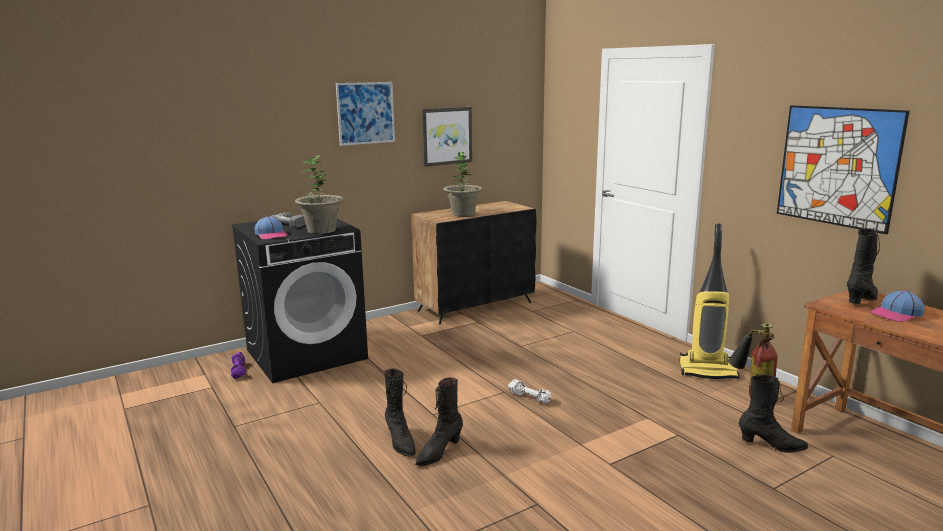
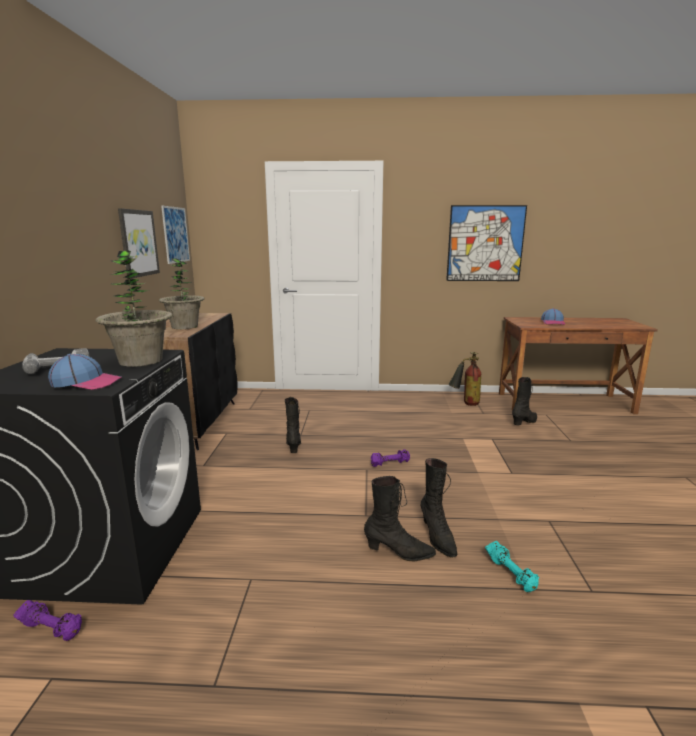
camera: 55 degrees left, 0 degrees up
picture [336,82,395,146] -> picture moved to [161,206,190,264]
white dumbbell [508,379,551,404] -> purple dumbbell [371,449,410,467]
vacuum cleaner [679,223,740,379] -> none
black boot [847,228,880,304] -> black boot moved to [285,397,301,453]
none -> turquoise dumbbell [485,541,539,592]

